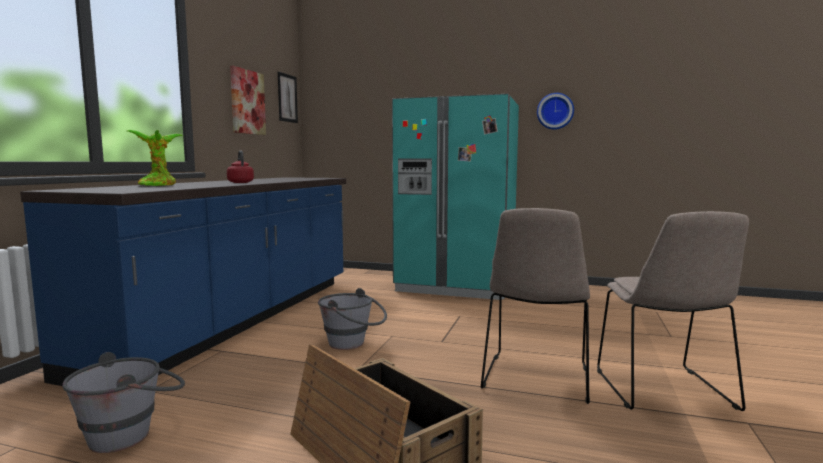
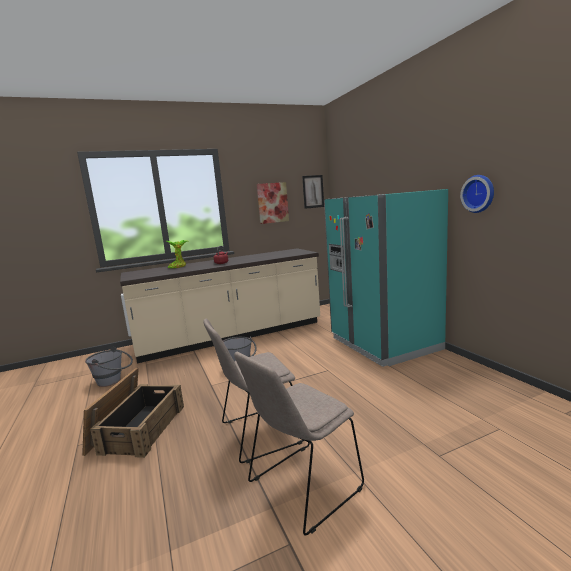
camera: 50 degrees right, 5 degrees up
blue counter [20,177,346,386] -> beige counter [120,248,320,363]

